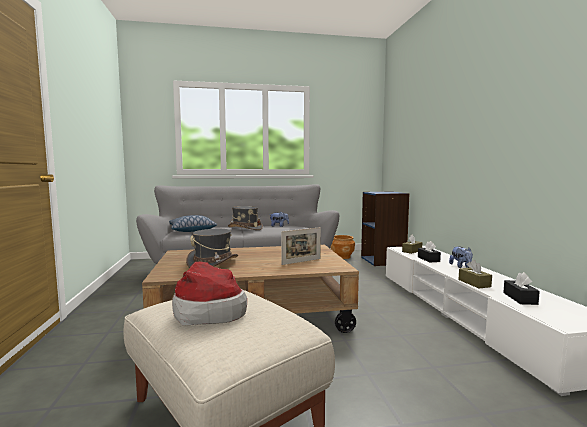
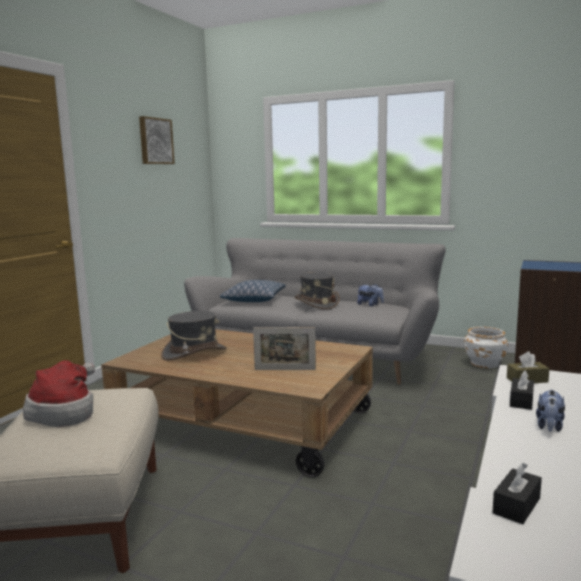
camera: 35 degrees right, 5 degrees up
brown planter [330,235,355,259] -> white planter [464,327,508,368]
brown tissue box [458,260,492,288] -> none
none -> picture [139,116,175,164]

